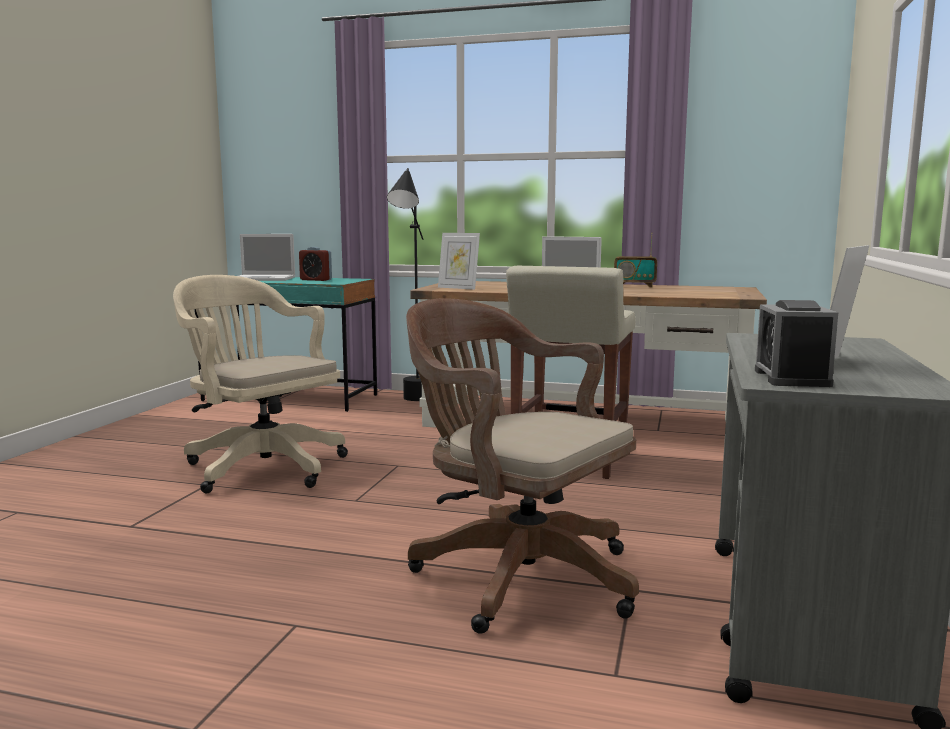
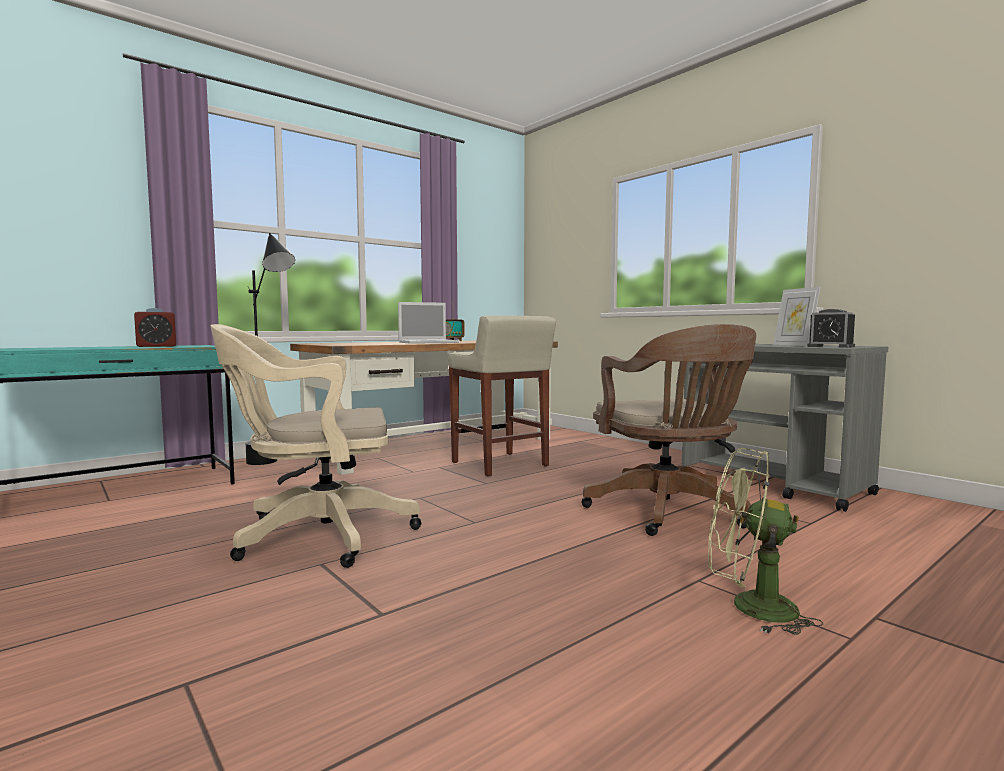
camera: 55 degrees left, 5 degrees down
laptop [239,234,295,281] -> none
brown office chair [406,298,639,634] -> brown office chair turned 90 degrees counterclockwise [581,324,756,536]
picture frame [438,233,480,290] -> none
none -> green fan [708,448,823,635]

